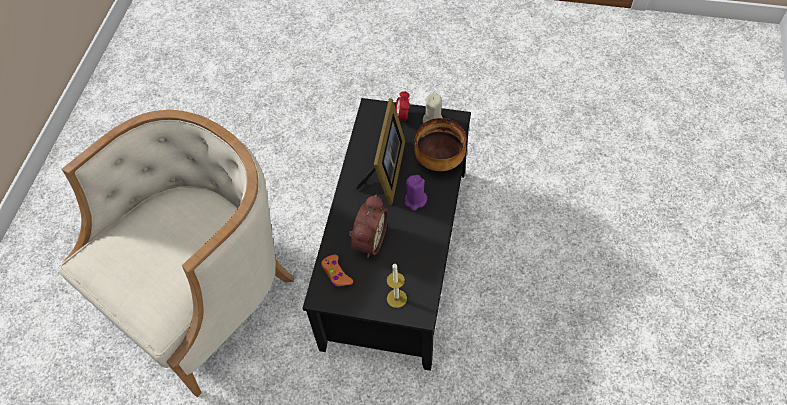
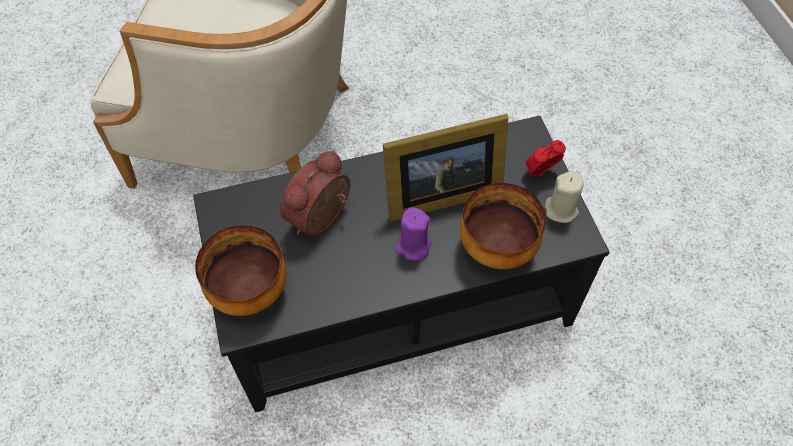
camera: 60 degrees right, 0 degrees up
orange game controller [321,255,353,286] -> none
alarm clock [349,194,388,258] -> alarm clock turned 135 degrees clockwise [280,150,350,237]
candle [387,263,407,308] -> bowl [195,225,287,316]

